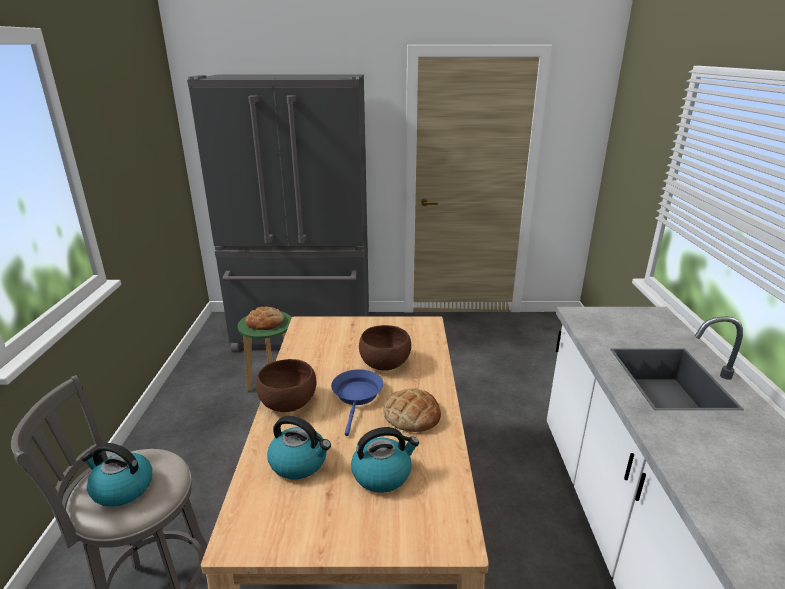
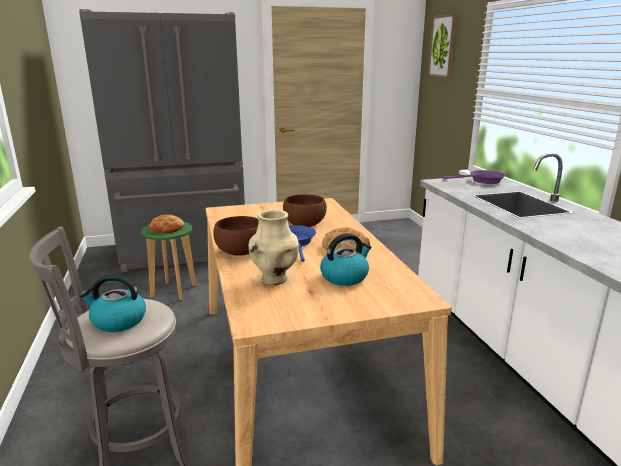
camera: 15 degrees left, 5 degrees down
kettle [267,416,331,480] -> beige vase [248,210,299,285]
none -> picture [428,13,457,78]
none -> purple frying pan [444,170,505,184]

